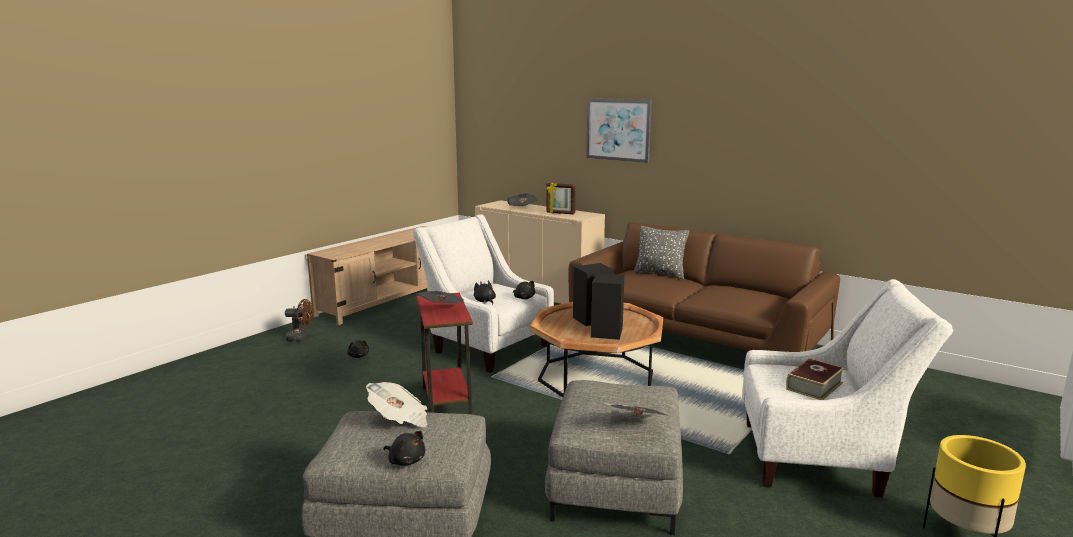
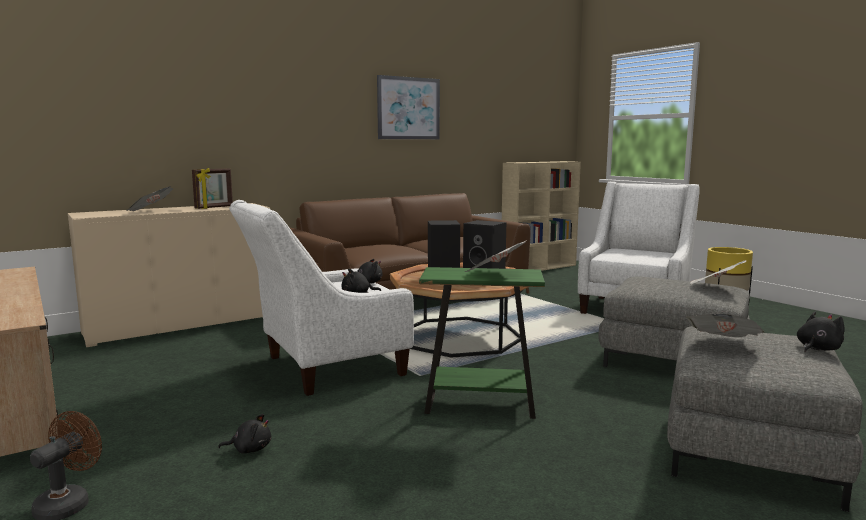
camera: 70 degrees left, 5 degrees down
red side table [416,293,473,415] -> green side table [419,267,545,419]
picture [586,99,652,163] -> picture moved to [377,75,440,139]
grey pillow [634,226,689,279] -> none
book [786,358,845,400] -> none
none -> beige bookcase [502,161,581,271]

